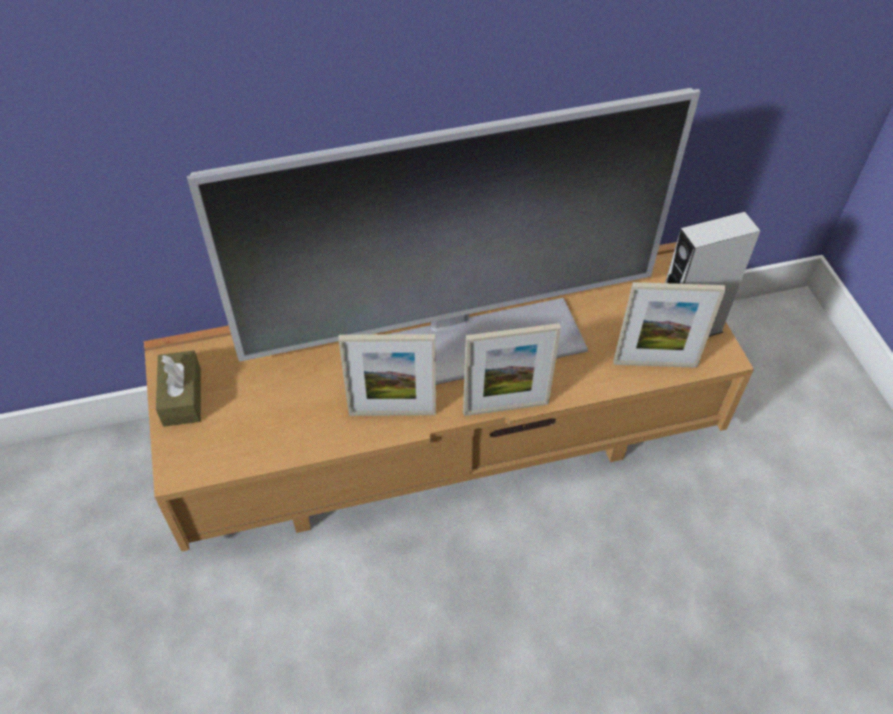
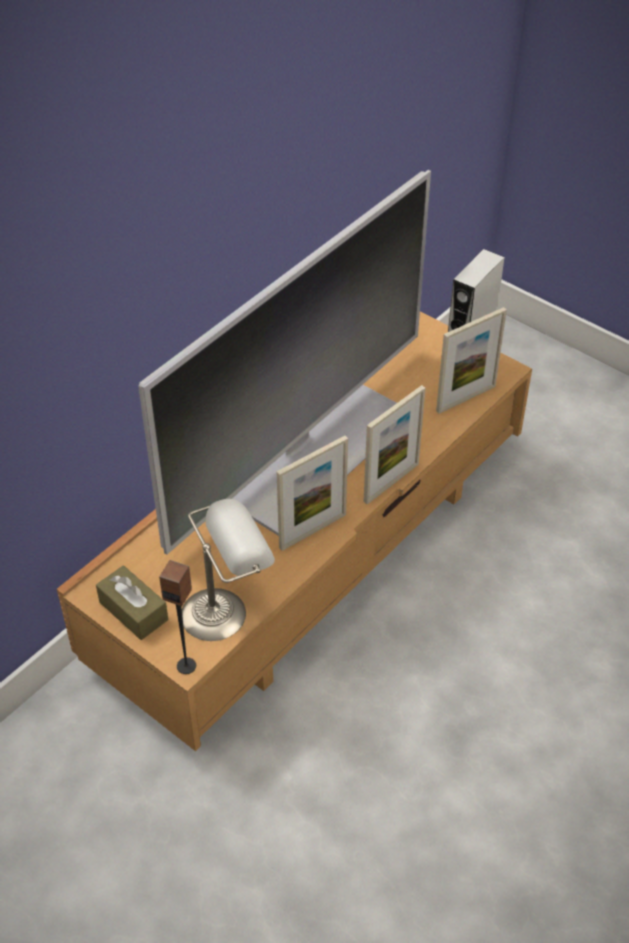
camera: 35 degrees left, 5 degrees down
none -> speaker [159,560,196,674]
none -> white table lamp [182,499,275,641]

